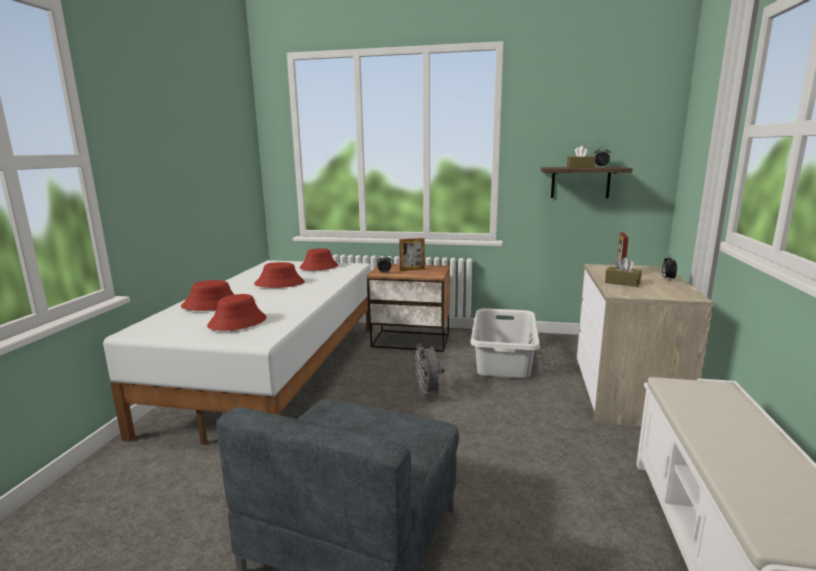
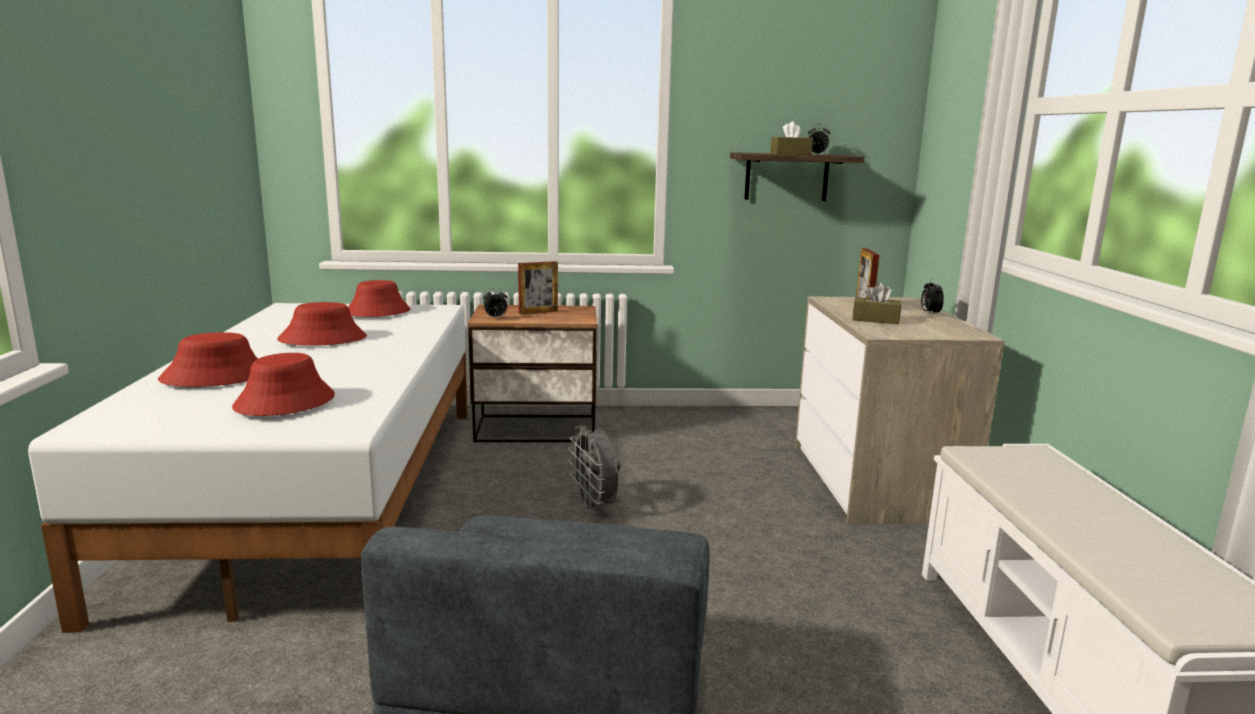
camera: 15 degrees left, 0 degrees up
grey laundry basket [470,308,540,378] -> none

